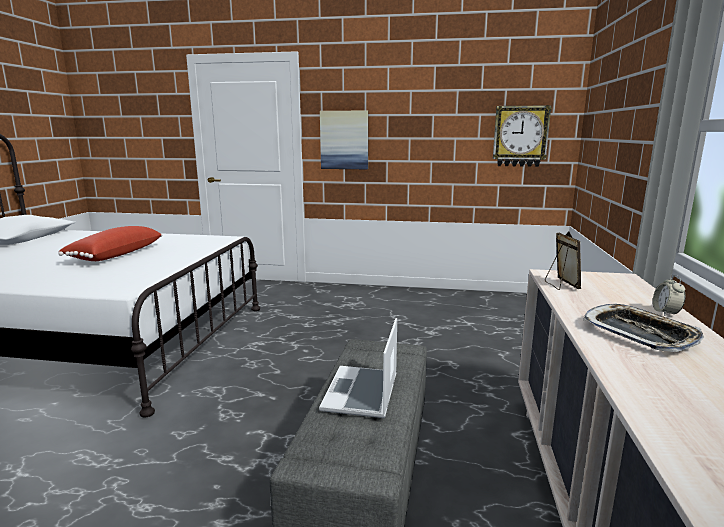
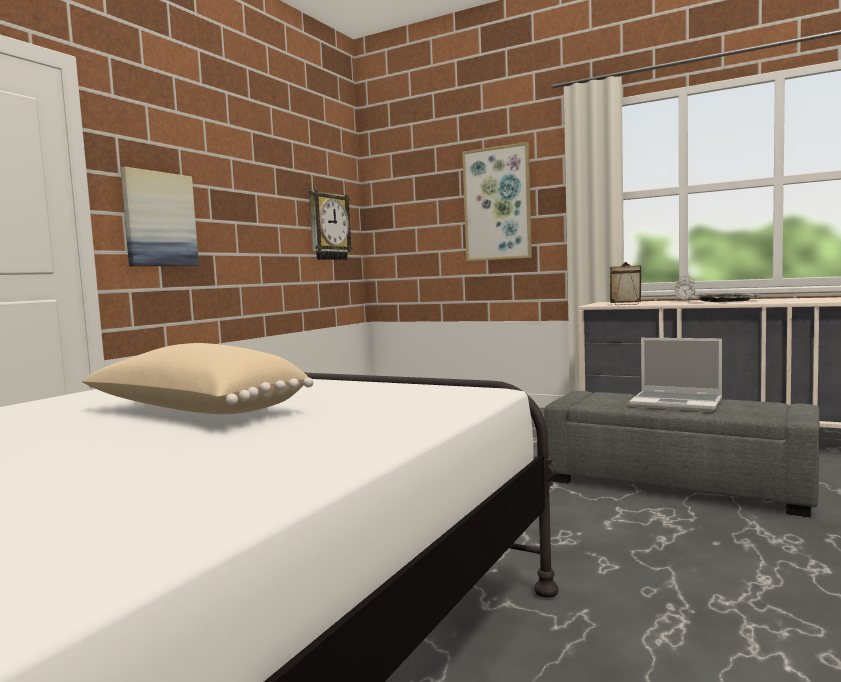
camera: 70 degrees left, 10 degrees down
red pillow [58,226,163,261] -> beige pillow [82,343,313,414]
none -> picture [462,142,532,261]

